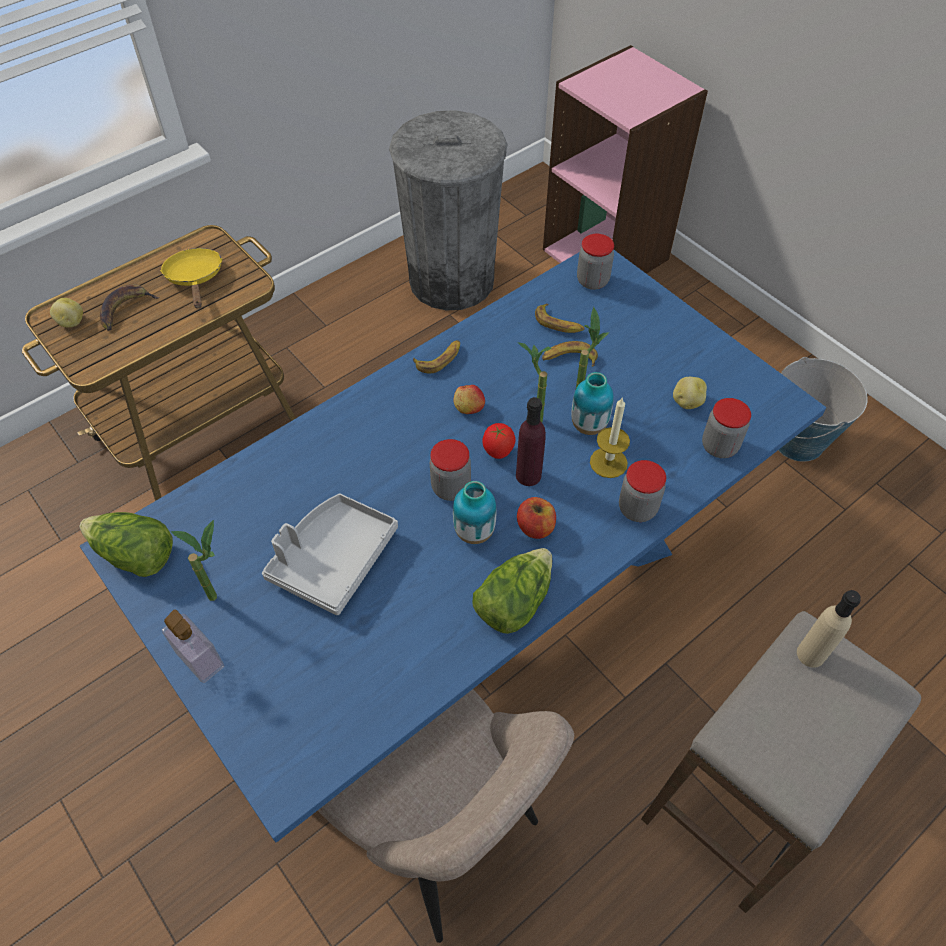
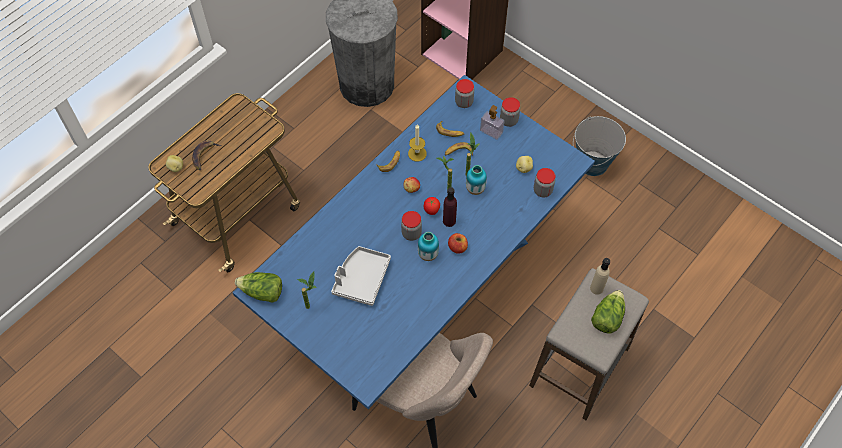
camera: 10 degrees left, 5 degrees up
yellow frying pan [160,248,223,308] -> none
soap dispenser [162,610,224,683] -> soap dispenser moved to [480,105,504,140]
lettuce [473,548,552,634] -> lettuce moved to [591,290,625,334]
candle [590,397,630,478] -> candle moved to [408,124,427,162]
jar [619,460,666,522] -> jar moved to [500,97,520,127]

